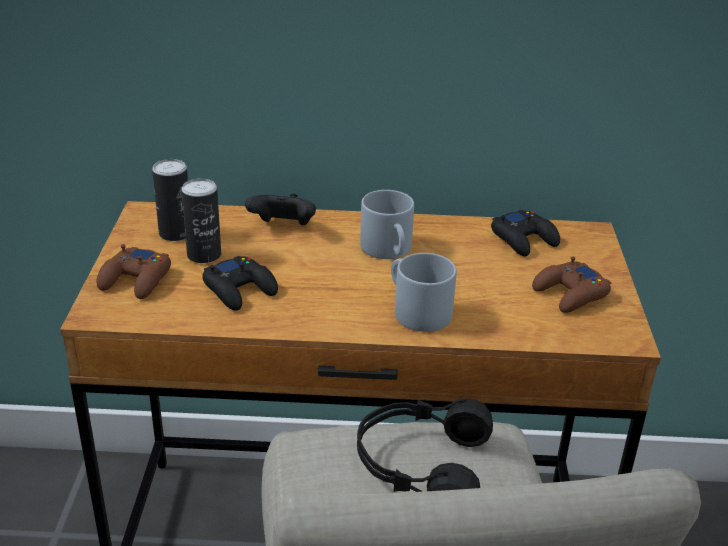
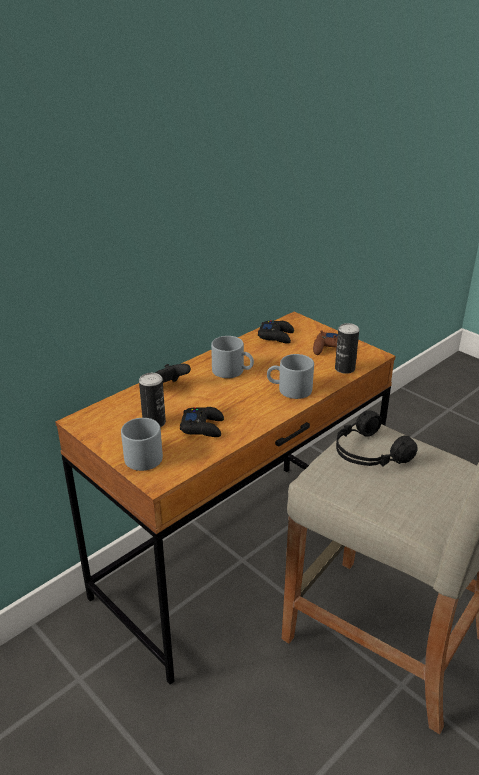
camera: 45 degrees left, 0 degrees up
brown game controller [97,244,171,299] -> grey mug [121,418,163,471]
can [152,159,188,241] -> can moved to [335,323,359,374]

